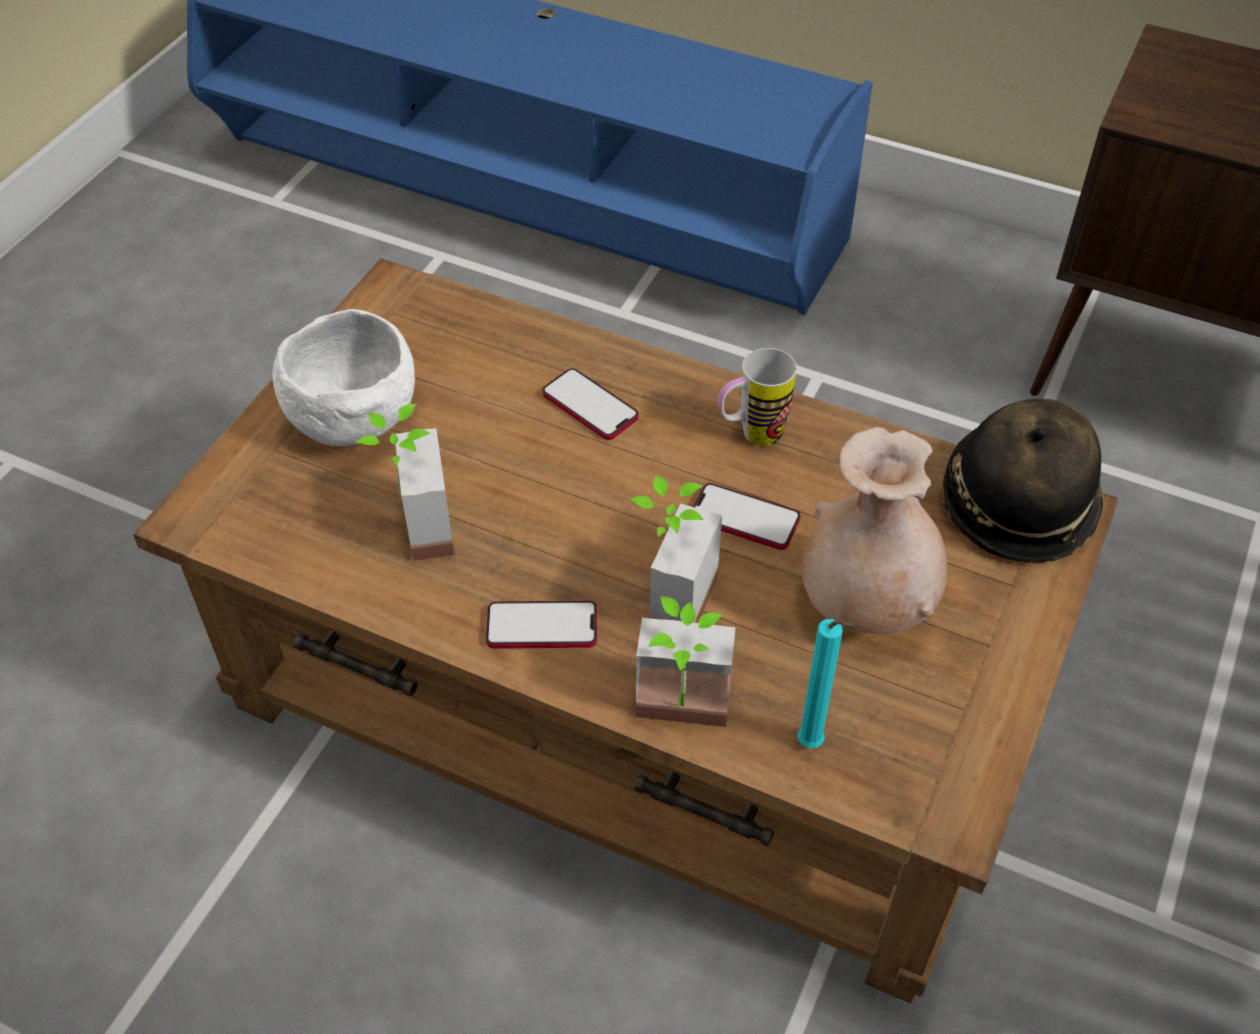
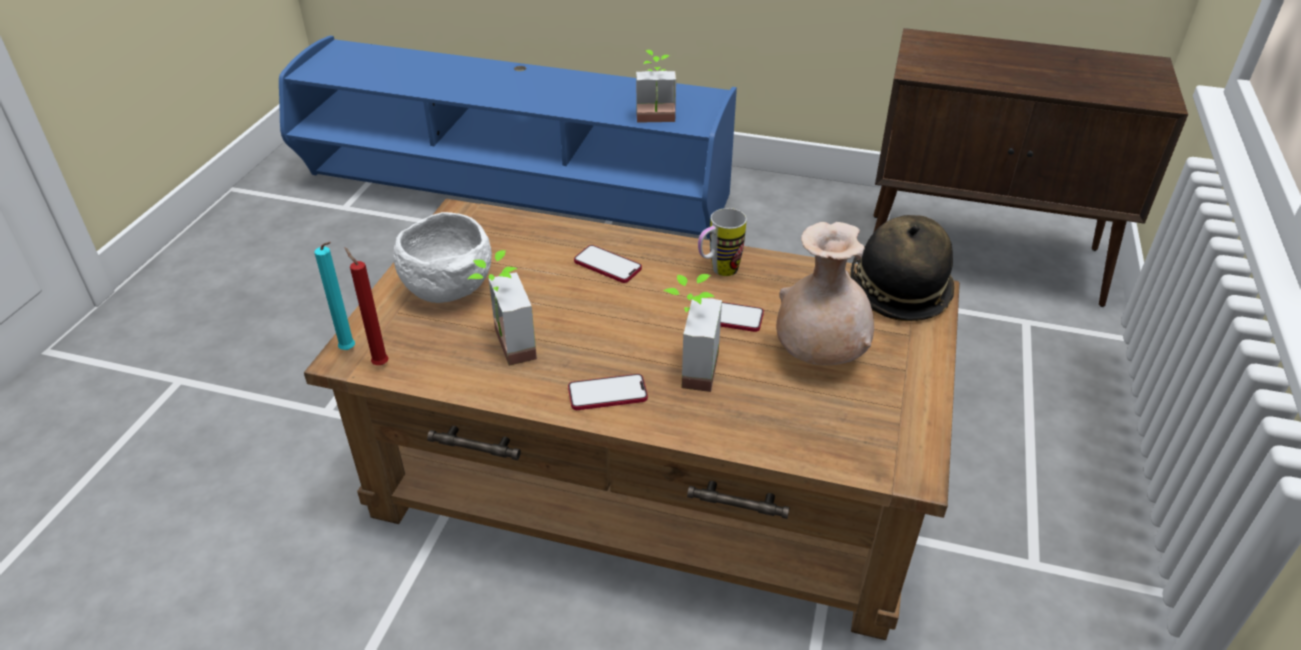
camera: 10 degrees left, 10 degrees down
potted plant [636,596,736,727] -> potted plant moved to [636,50,676,123]
turquoise candle [797,619,855,748] -> turquoise candle moved to [315,242,355,350]
none -> red candle [345,247,389,365]

